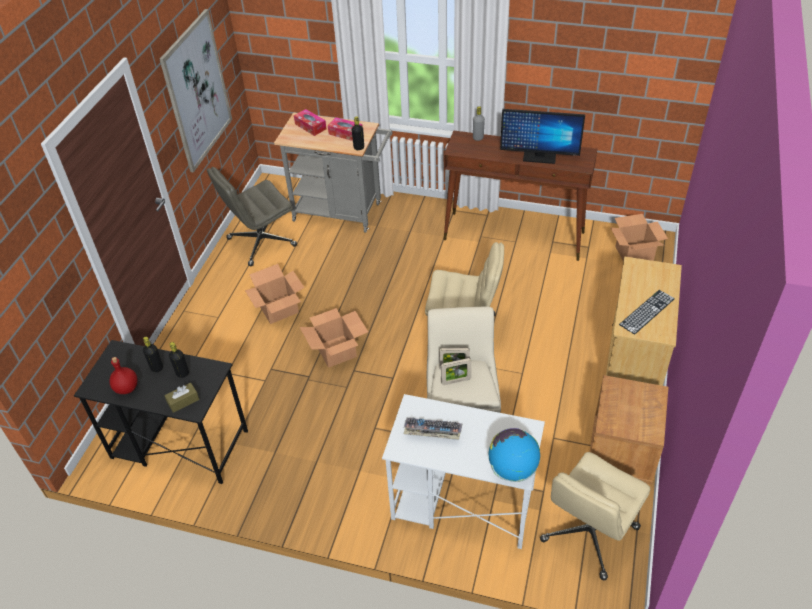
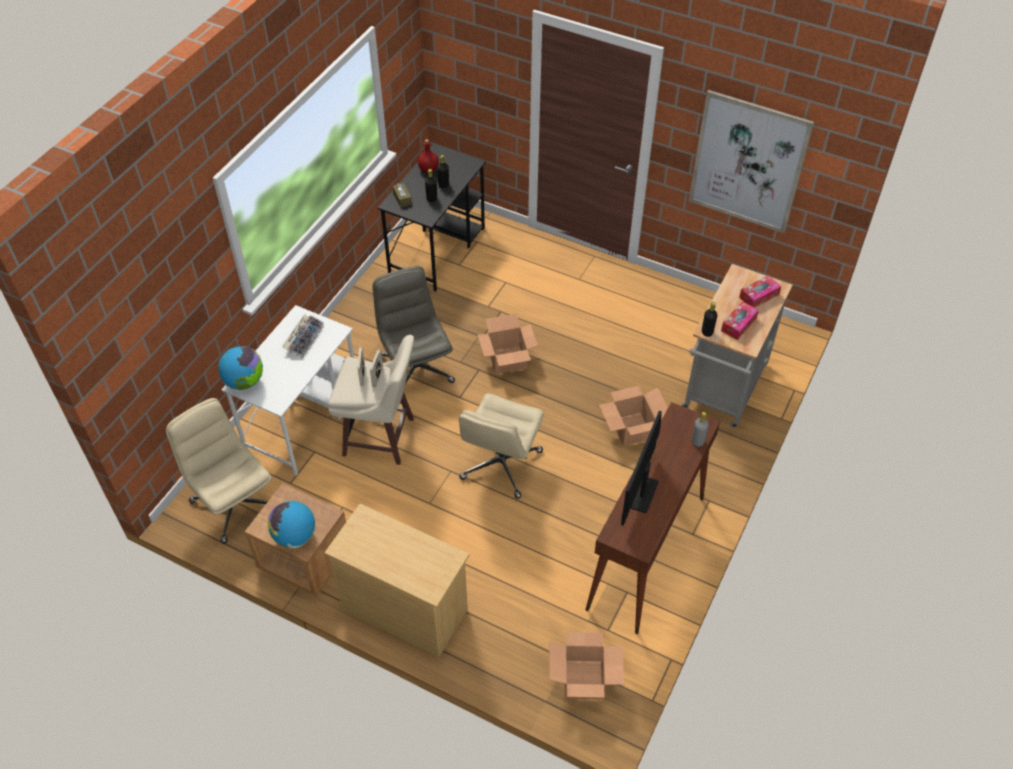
camera: 100 degrees right, 5 degrees up
grey office chair [207,167,297,266] -> grey office chair moved to [372,266,455,384]
cardboard box [245,264,304,324] -> cardboard box moved to [599,386,668,446]
keyboard [619,290,675,335] -> none
none -> globe [268,501,315,549]

